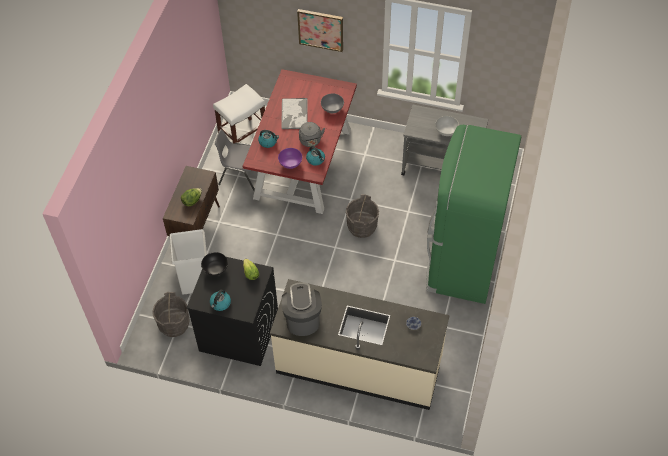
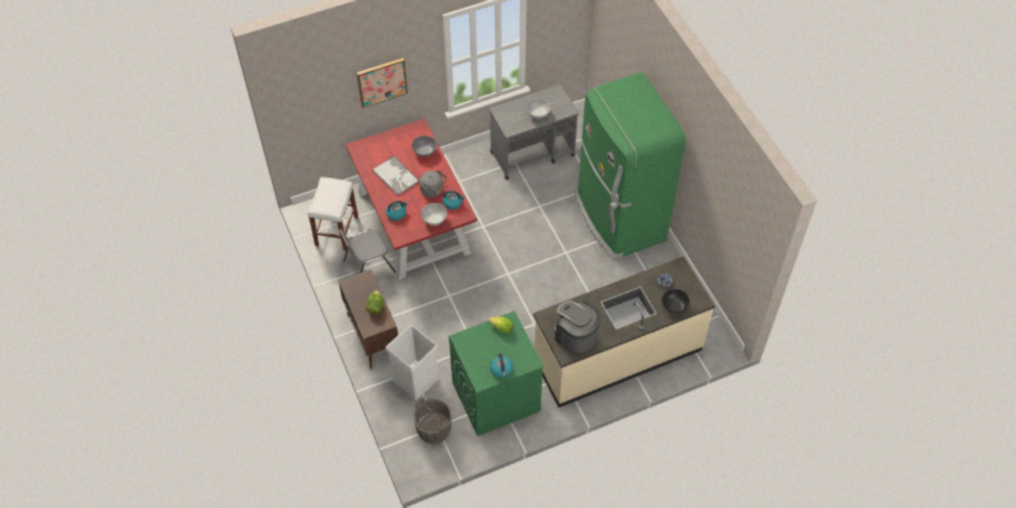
camera: 40 degrees left, 0 degrees up
black washing machine [187,253,278,366] -> green washing machine [449,311,544,436]
black bowl [201,252,228,276] -> black bowl moved to [662,289,690,314]
purple bowl [278,148,302,169] -> white bowl [421,203,447,226]
grey bucket [346,194,379,238] -> none

